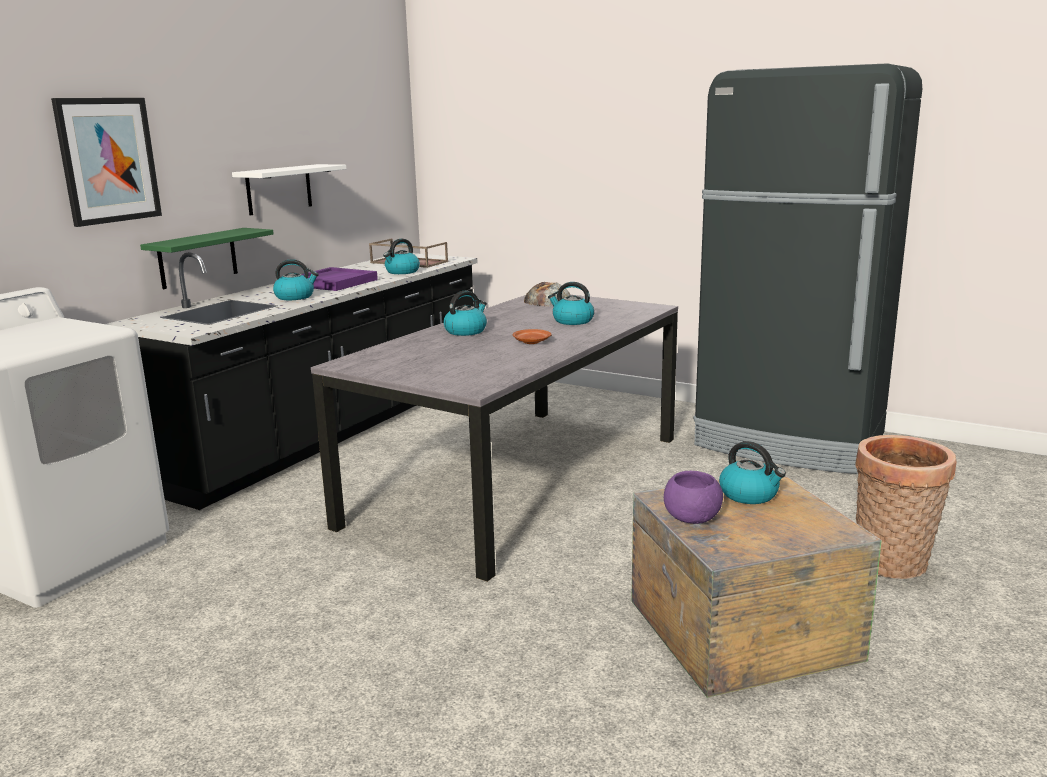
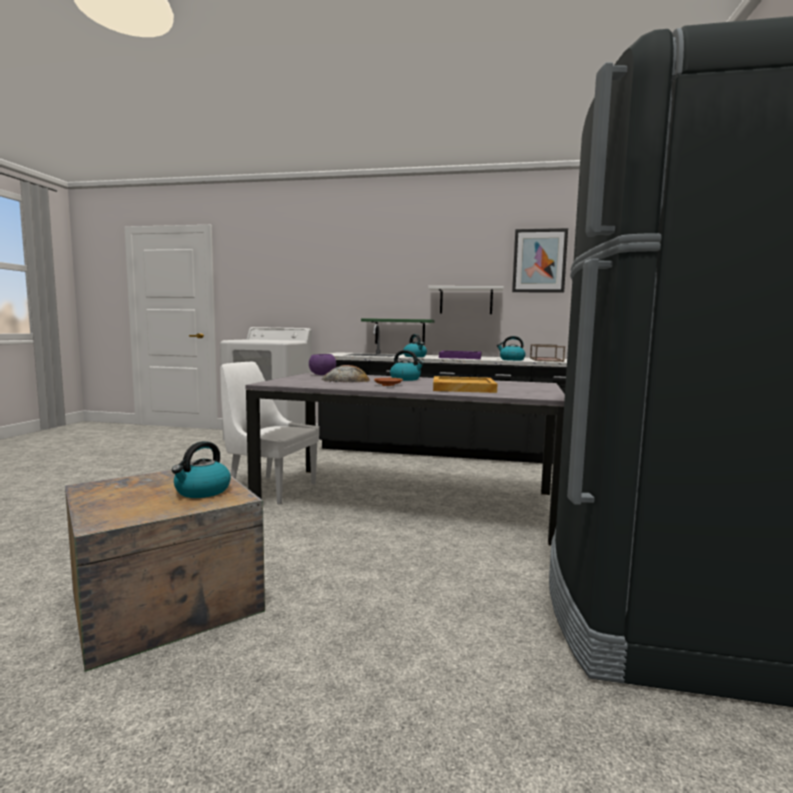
camera: 70 degrees right, 10 degrees down
picture [51,98,162,227] -> picture moved to [512,228,568,293]
bread [524,282,571,306] -> bread moved to [322,365,370,382]
kettle [548,282,594,325] -> beige tray [433,376,497,393]
purple bowl [664,471,723,524] -> purple bowl moved to [309,354,336,375]
basket [855,435,957,579] -> none
none -> white chair [220,362,319,504]

